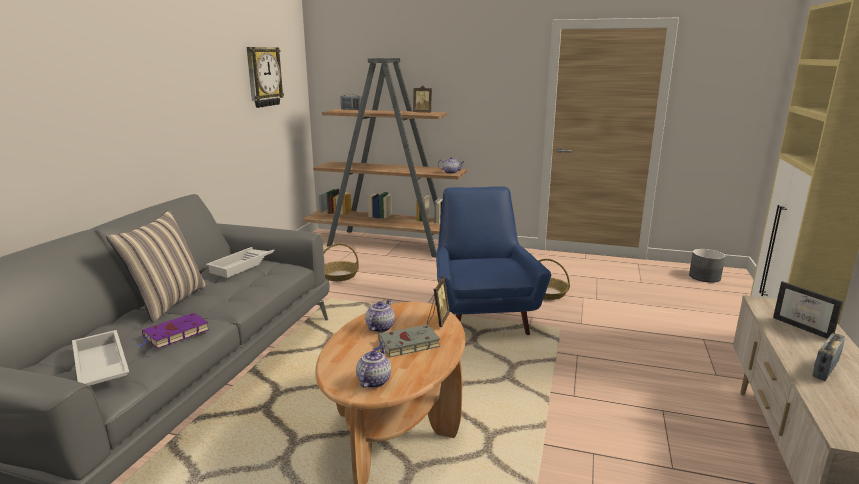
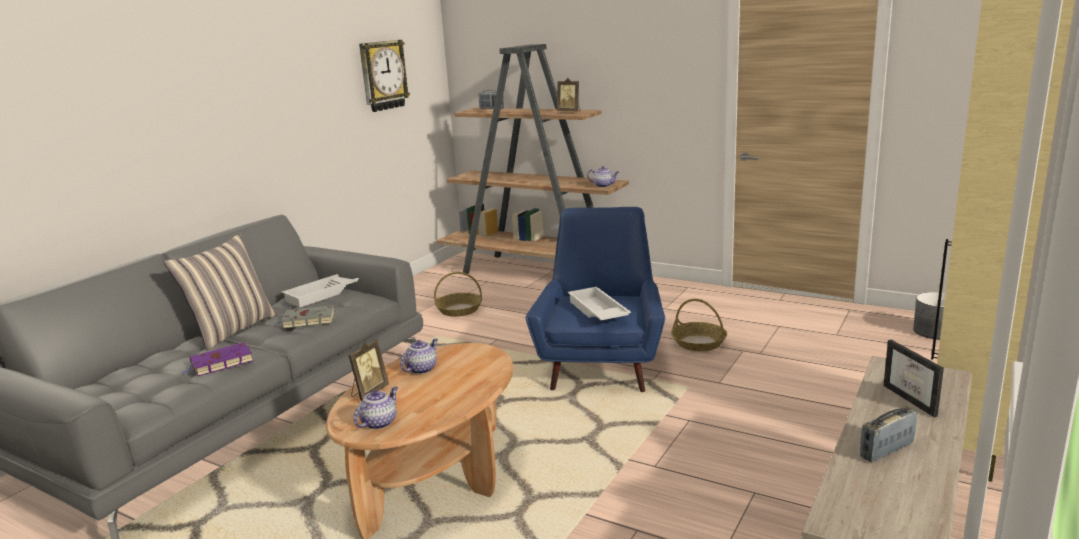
camera: 15 degrees right, 0 degrees up
white tray [72,330,130,386] -> white tray moved to [568,287,631,320]
grey book [373,324,440,357] -> grey book moved to [276,305,335,328]
picture frame [427,276,450,327] -> picture frame moved to [349,340,389,401]

